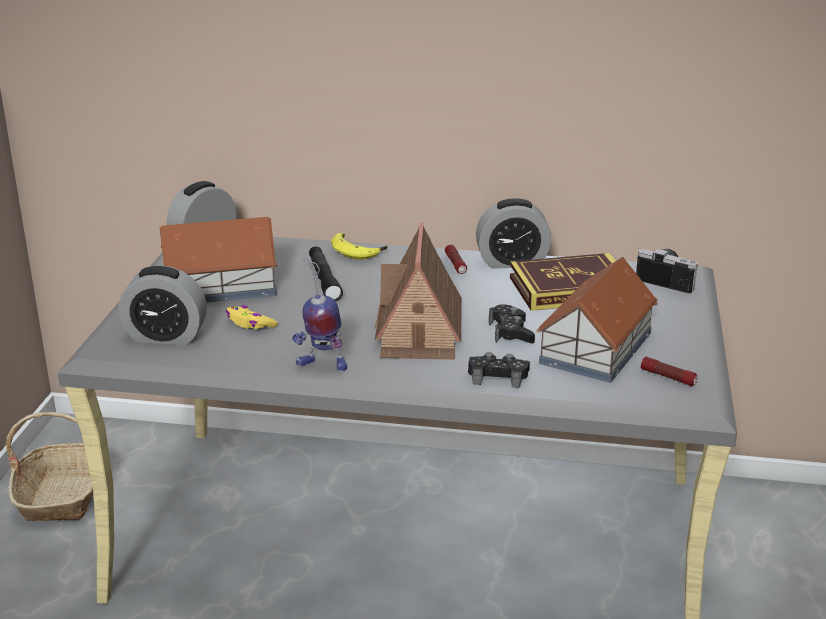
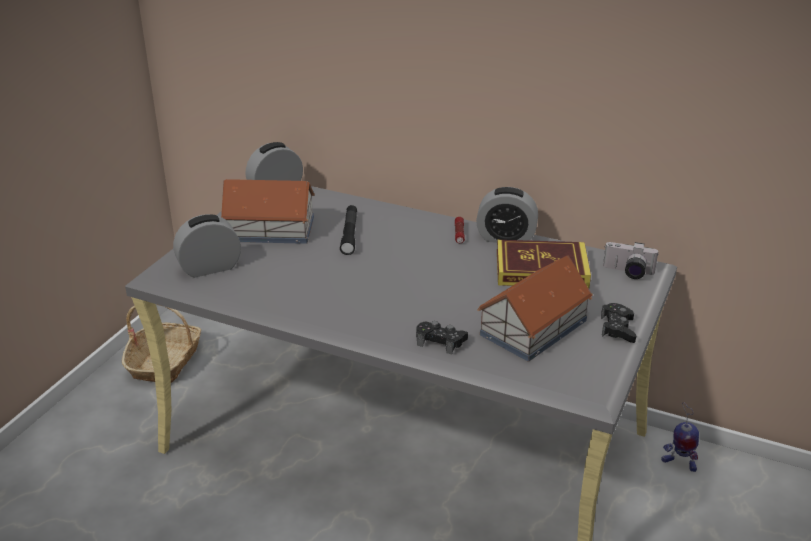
camera: 15 degrees right, 5 degrees up
alarm clock [118,266,207,345] -> alarm clock turned 135 degrees clockwise [173,214,241,278]
yellow game controller [226,305,278,329] -> none
toy robot [292,258,347,371] -> toy robot moved to [661,402,699,472]
banana [331,233,388,260] -> none
toy house [375,222,462,360] -> none
black game controller [489,304,535,343] -> black game controller moved to [601,303,636,343]
camera [636,249,699,293] -> camera turned 150 degrees clockwise [603,242,659,279]
flashlight [641,357,698,386] -> none

